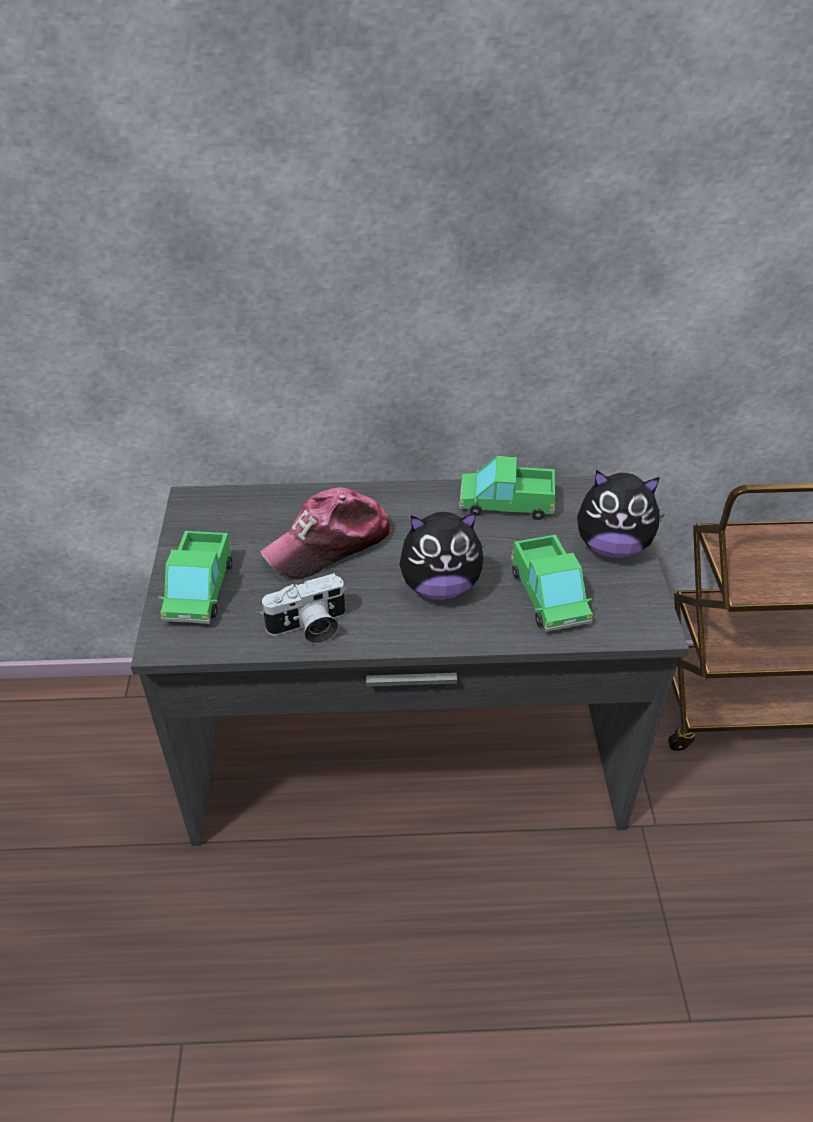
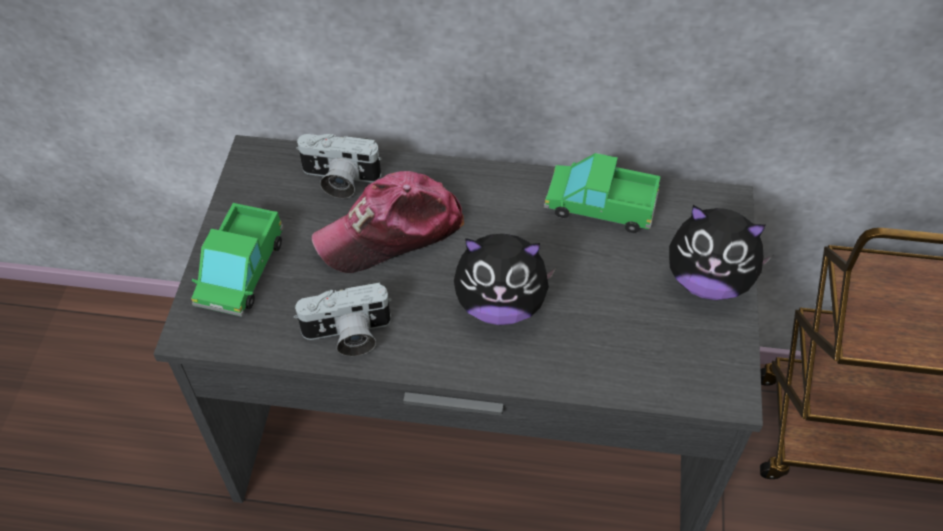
camera: 10 degrees right, 10 degrees up
toy truck [511,534,593,632] -> none
none -> camera [296,134,382,199]

